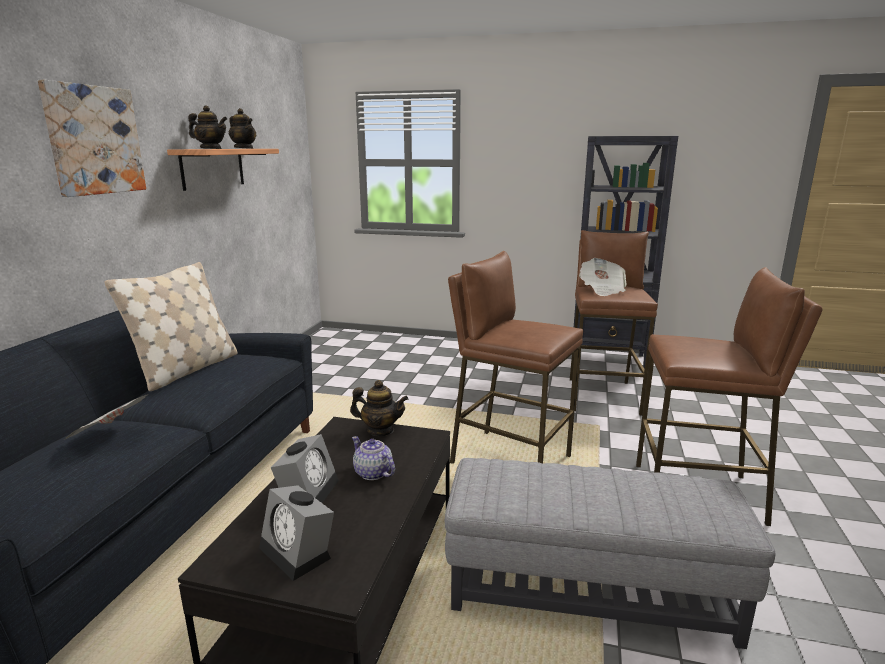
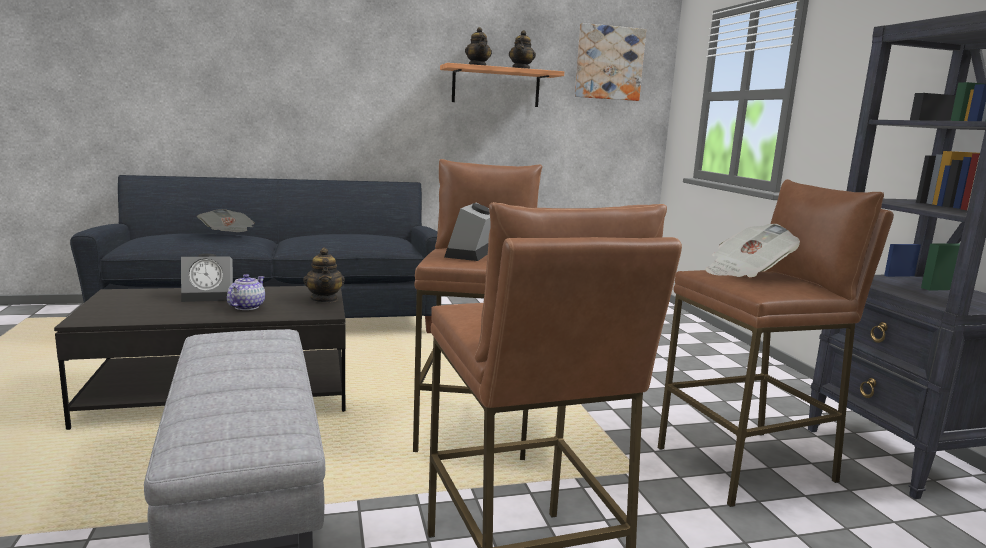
camera: 60 degrees right, 5 degrees down
picture [38,80,146,197] -> picture moved to [575,23,646,101]
beige pillow [104,262,237,391] -> none
alarm clock [259,485,334,581] -> alarm clock moved to [444,203,490,261]

